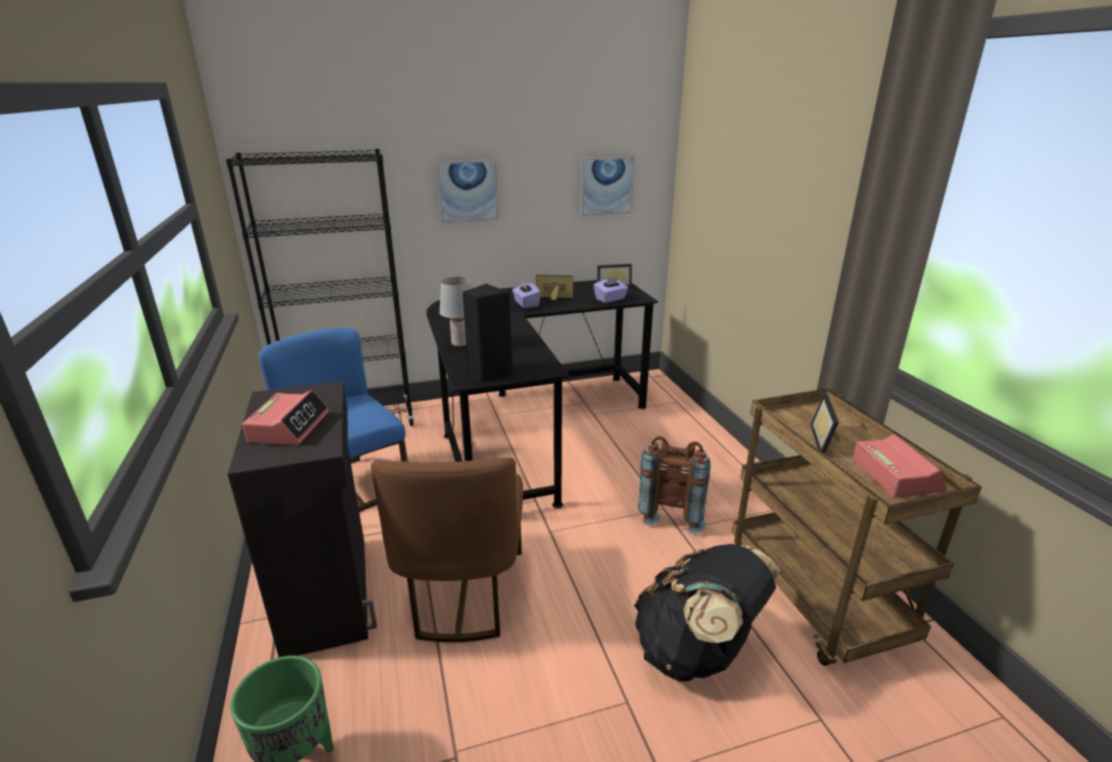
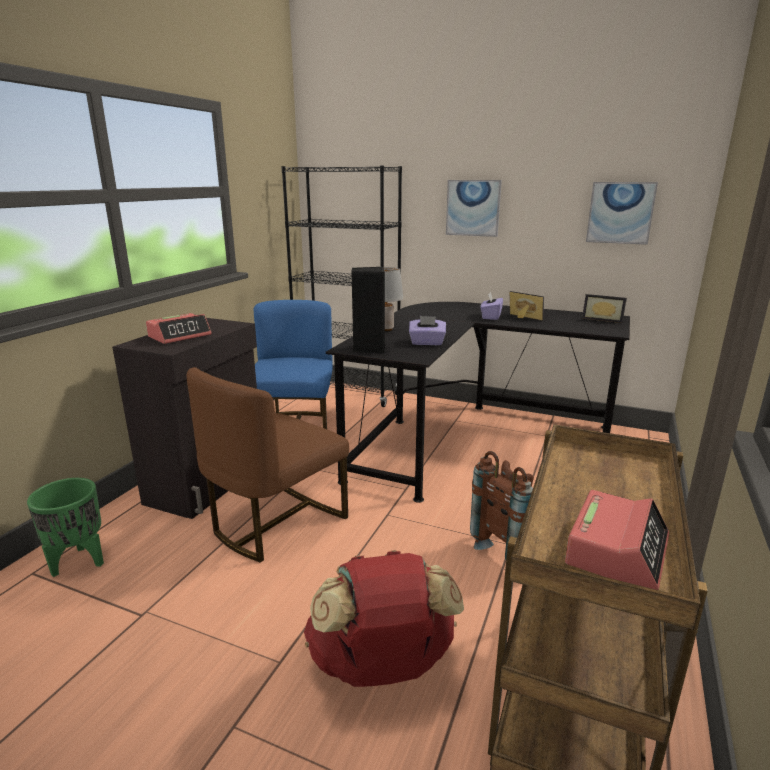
camera: 40 degrees right, 5 degrees down
purple tissue box [593,276,628,303] -> purple tissue box moved to [409,316,446,345]
black backpack [634,544,781,682] -> red backpack [304,550,464,687]
picture frame [810,393,840,454] -> none

